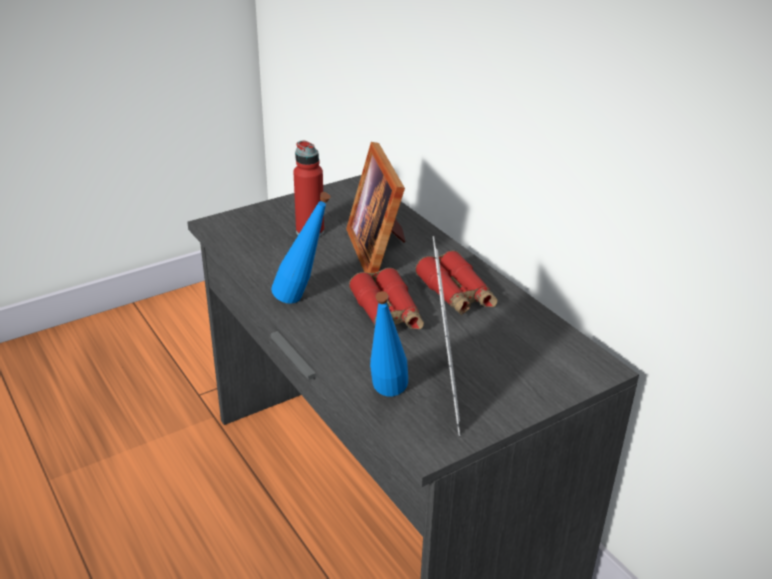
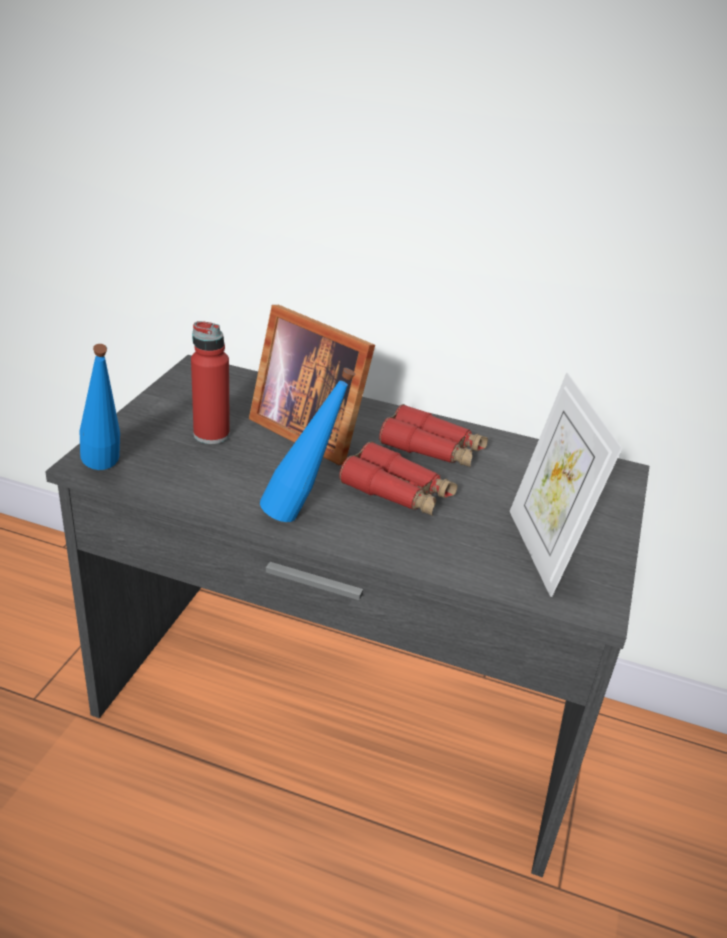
camera: 40 degrees left, 0 degrees up
blue bottle [370,291,408,396] -> blue bottle moved to [80,344,120,470]
picture frame [433,236,460,436] -> picture frame turned 150 degrees counterclockwise [510,373,622,597]

